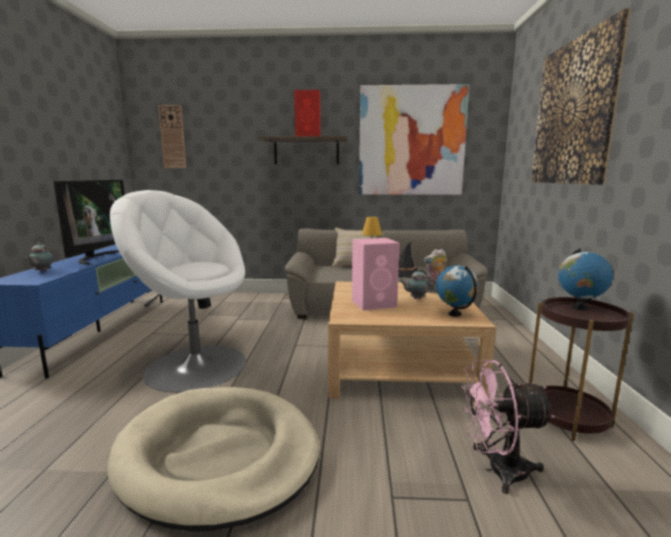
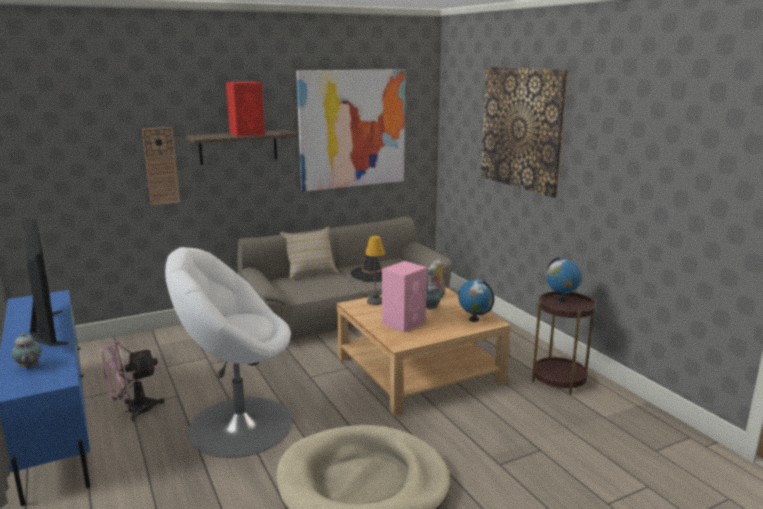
camera: 30 degrees left, 5 degrees up
wall clock [158,105,186,168] -> wall clock moved to [142,127,180,206]
pink fan [461,360,555,494] -> pink fan moved to [100,340,165,421]

